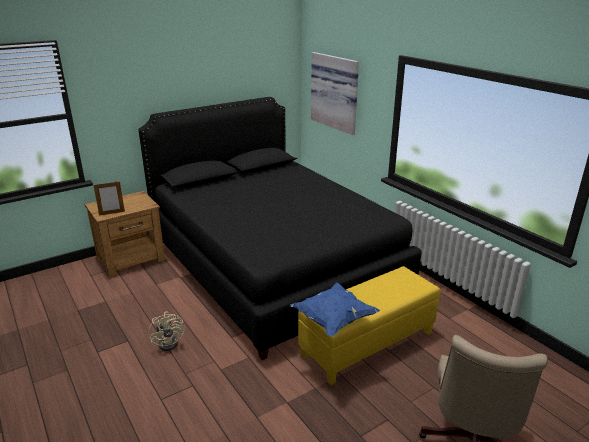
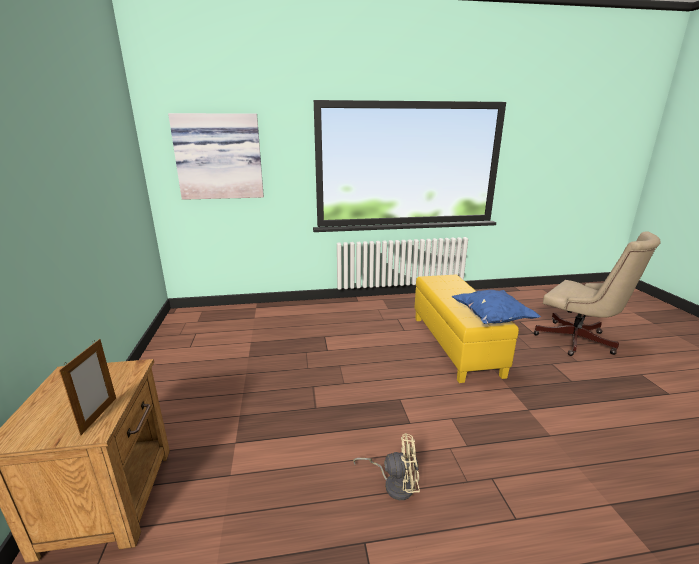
camera: 65 degrees left, 5 degrees down
black bed [138,97,422,360] -> none

